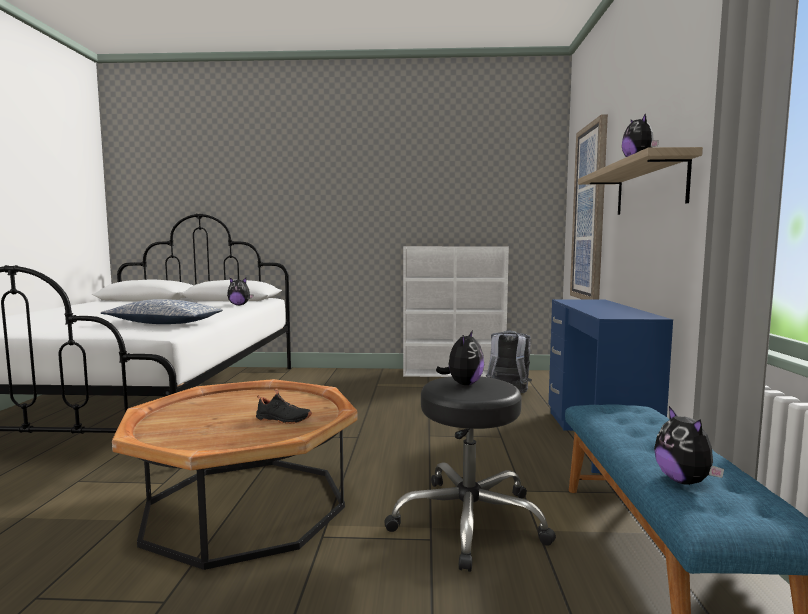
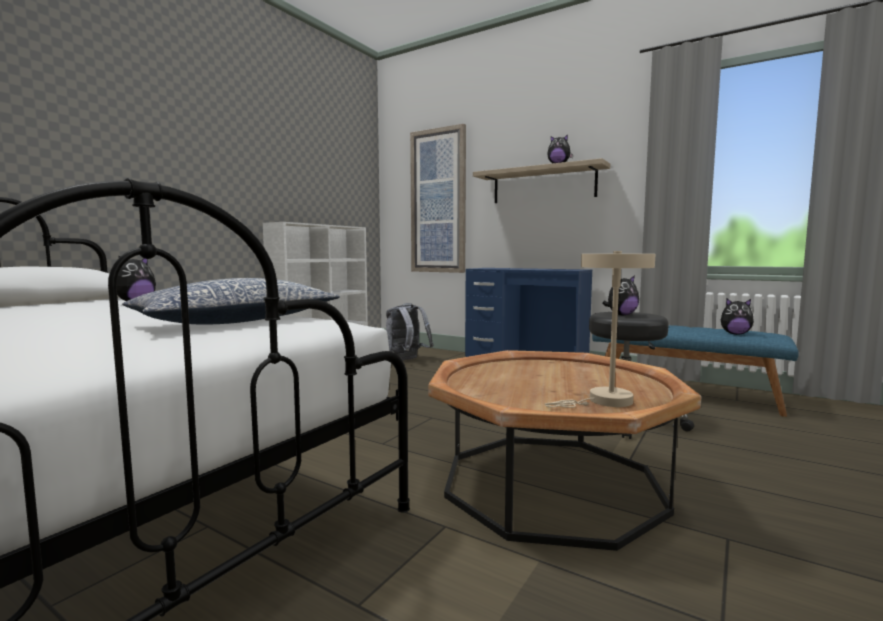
camera: 60 degrees left, 0 degrees up
black shoe [256,388,312,424] -> none
plush toy [436,330,484,385] -> plush toy turned 105 degrees clockwise [602,275,639,316]
none -> beige table lamp [545,251,655,408]

